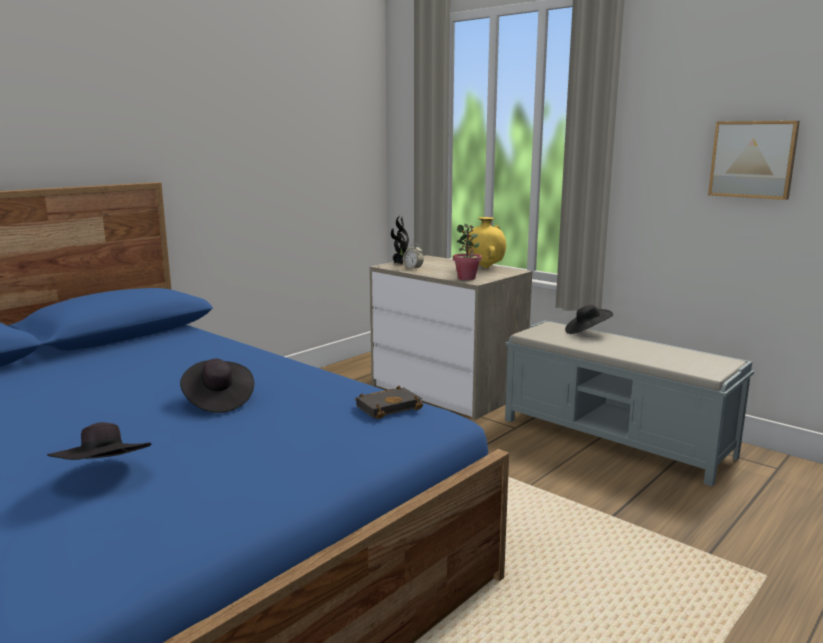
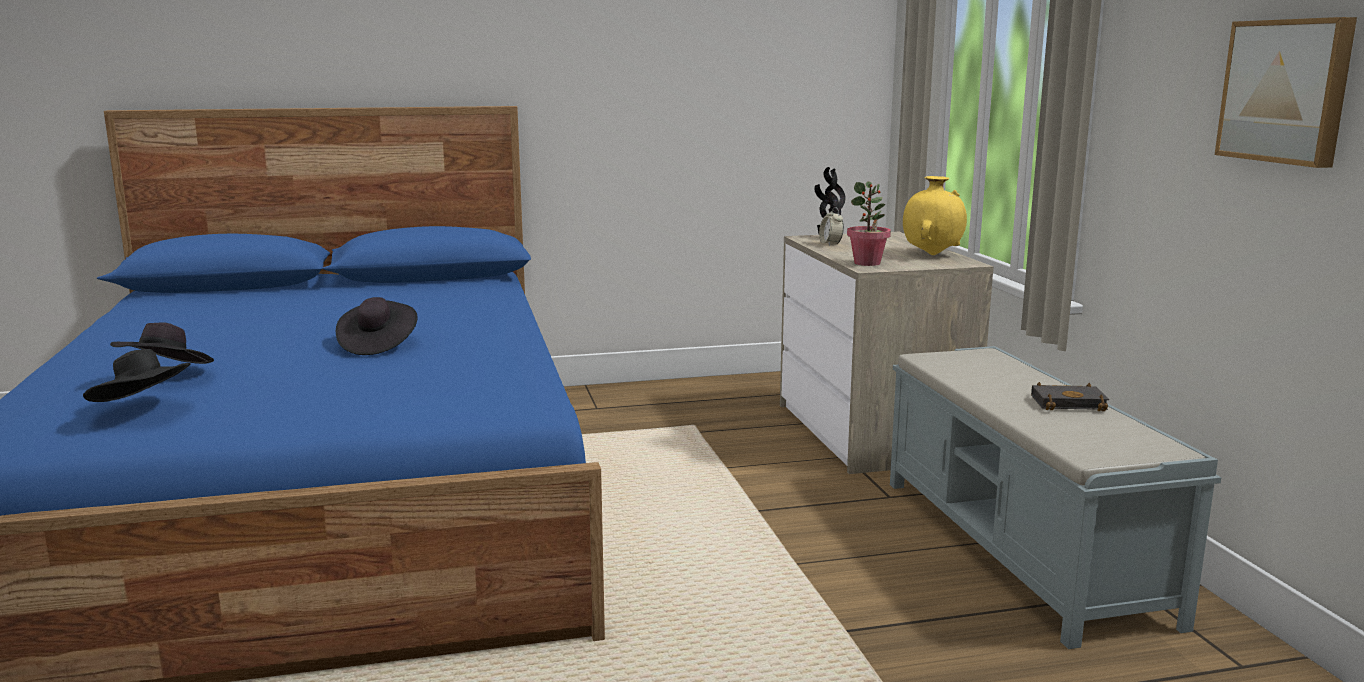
camera: 35 degrees right, 0 degrees up
black book [355,386,423,419] -> black book moved to [1031,382,1109,411]
black hat [565,305,613,334] -> black hat moved to [83,349,191,402]

